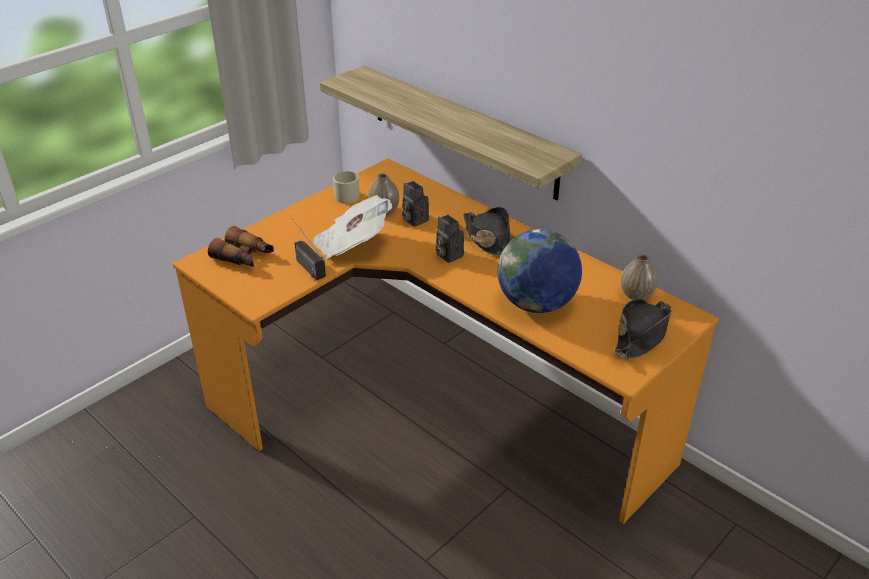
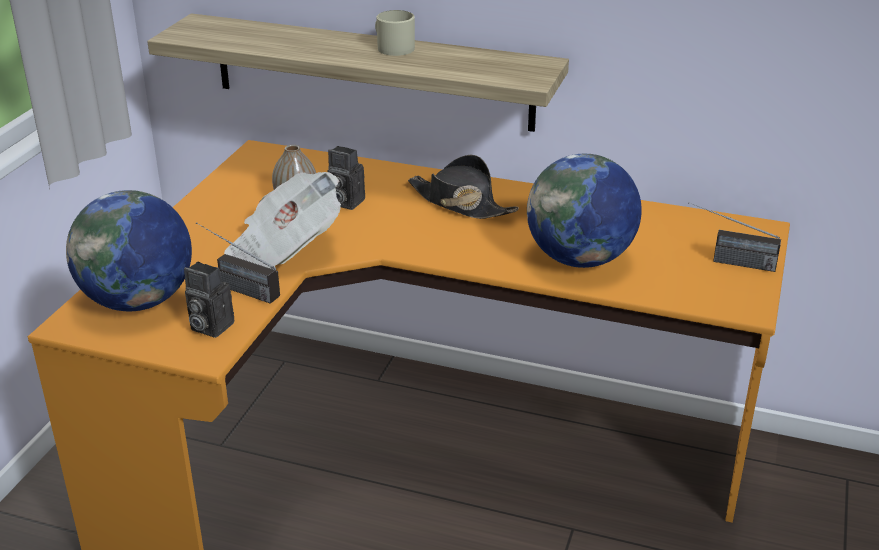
camera: 25 degrees left, 5 degrees down
binoculars [208,226,274,267] -> globe [66,190,192,311]
beige mug [333,171,359,203] -> beige mug moved to [375,10,415,56]
camera [436,215,464,263] -> camera moved to [184,262,234,338]
black hat [614,299,671,359] -> radio [688,202,781,272]
vase [621,254,658,300] -> none

